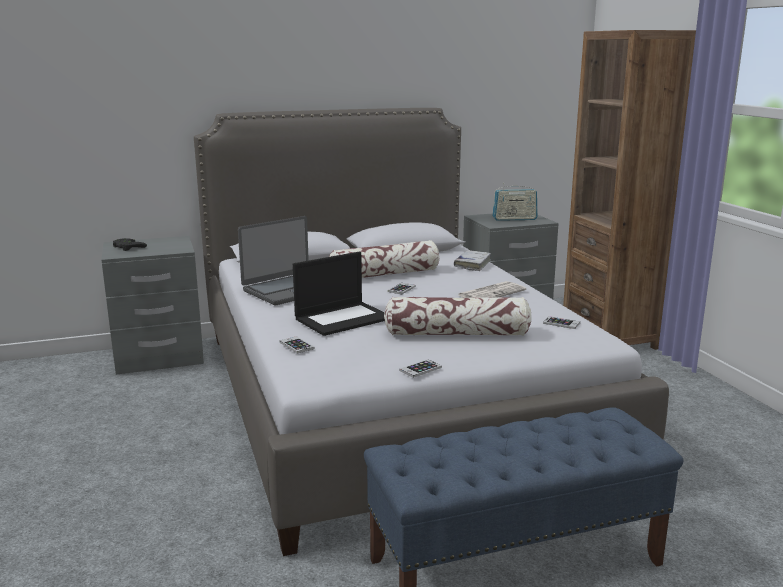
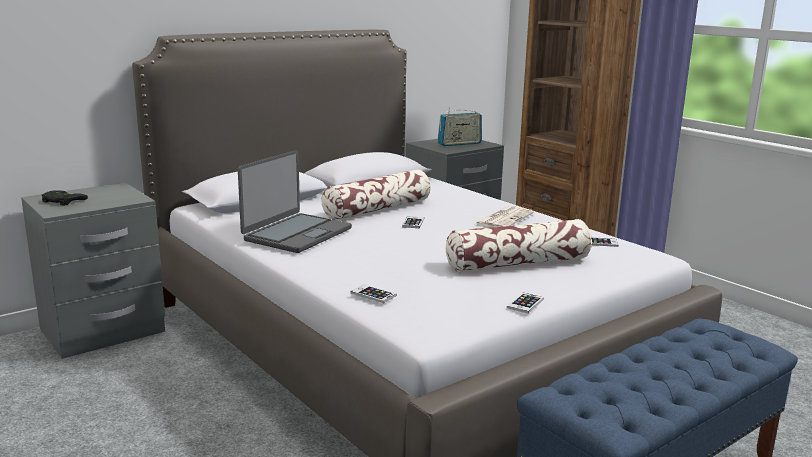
camera: 20 degrees left, 0 degrees up
laptop [293,251,385,336] -> none
white book [454,250,491,271] -> none

